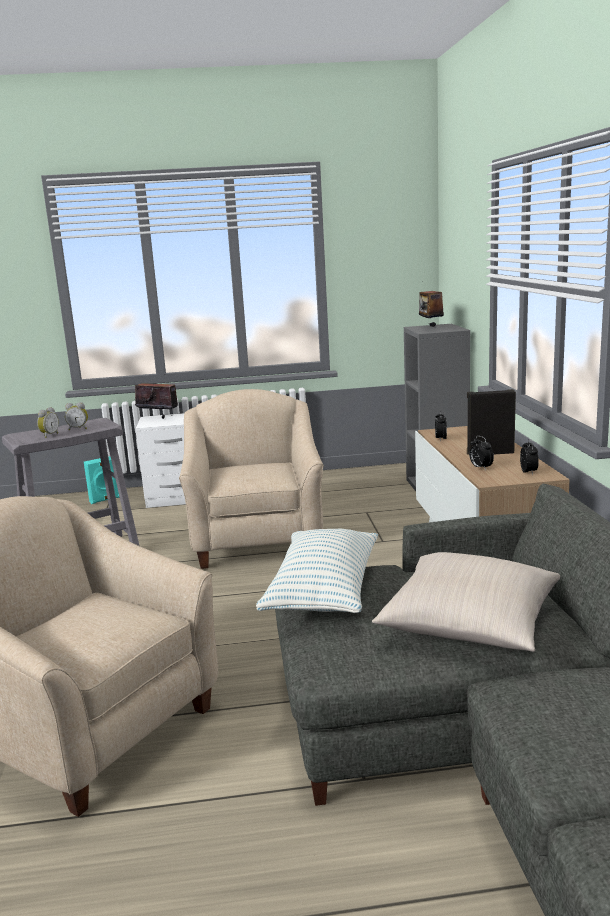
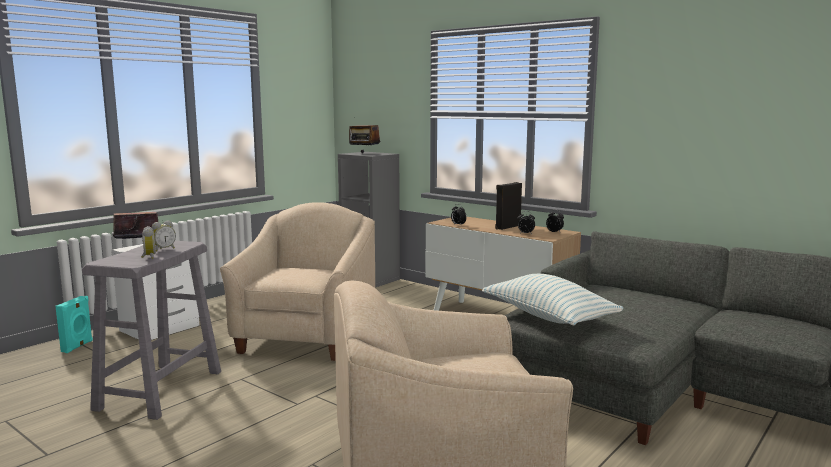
camera: 45 degrees left, 5 degrees down
beige armchair [179,389,324,569] -> beige armchair turned 60 degrees clockwise [220,202,375,361]
beige pillow [372,552,560,652] -> none

